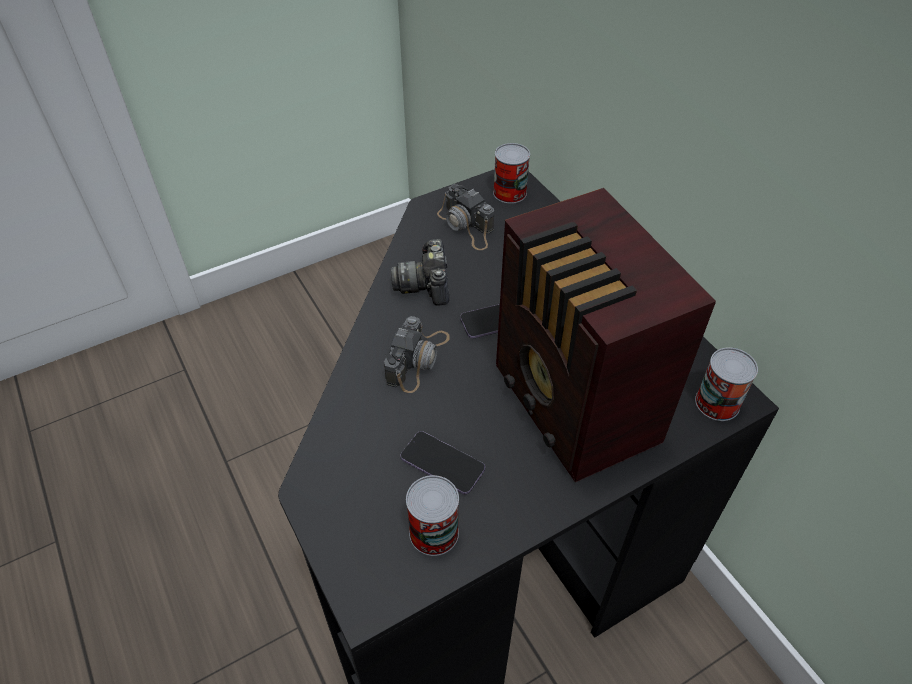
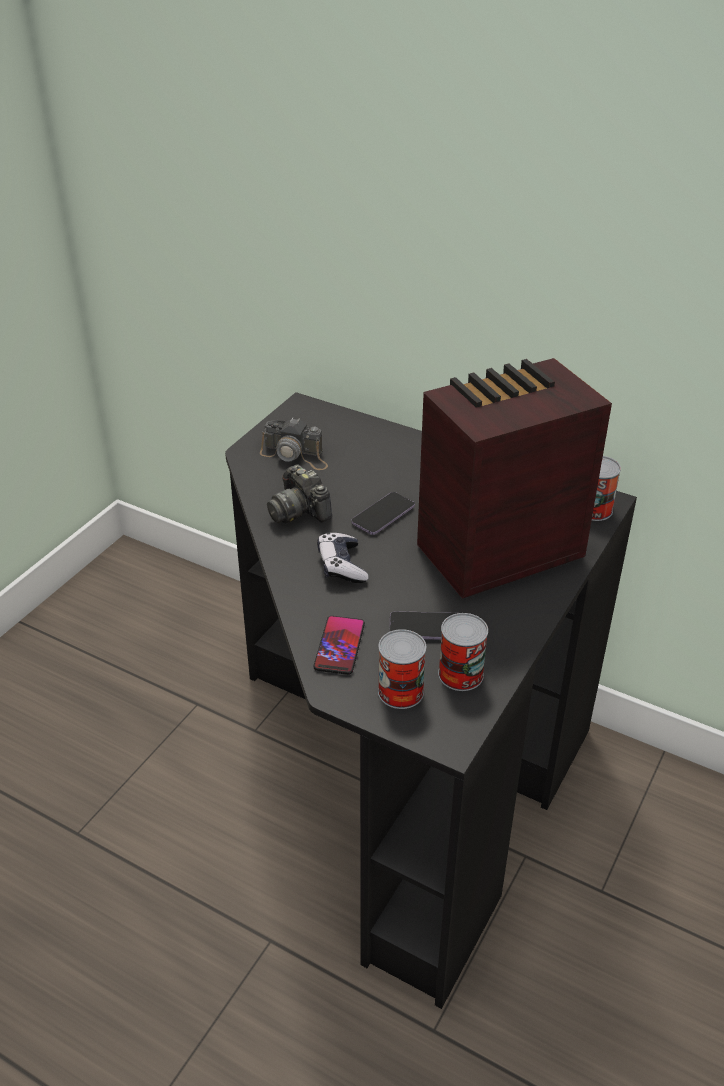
camera: 30 degrees left, 10 degrees down
camera [384,316,450,393] -> game controller [317,532,368,583]
can [493,143,530,204] -> can moved to [378,629,426,709]
radio [496,188,716,482] -> radio turned 120 degrees clockwise [417,358,612,599]
none -> phone [314,616,365,675]

